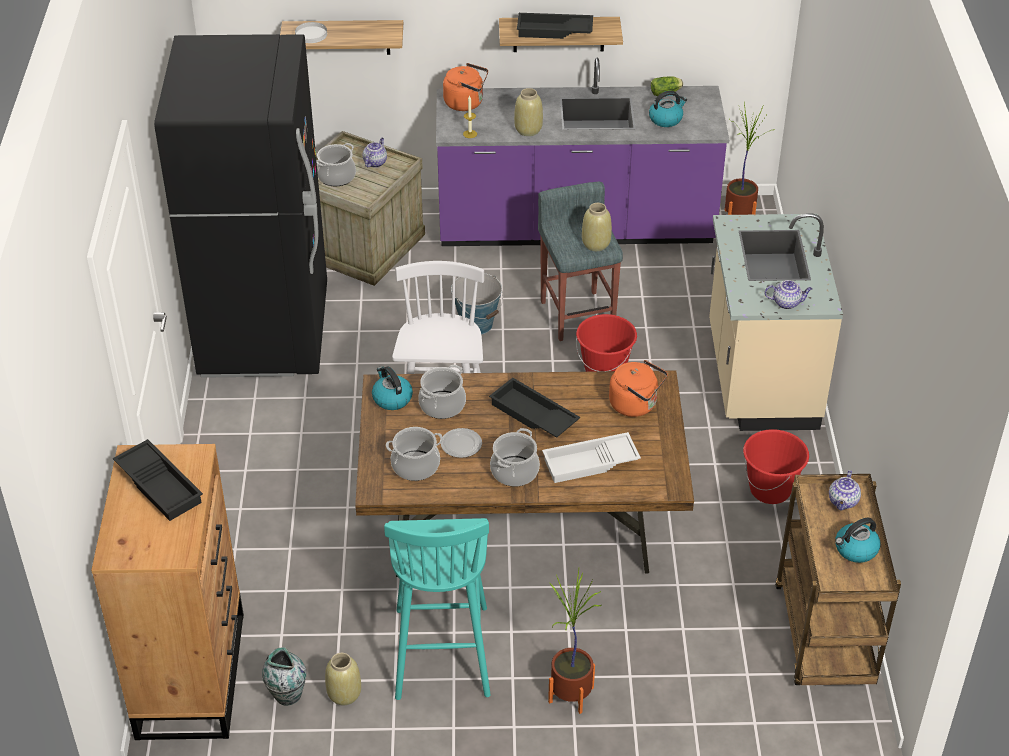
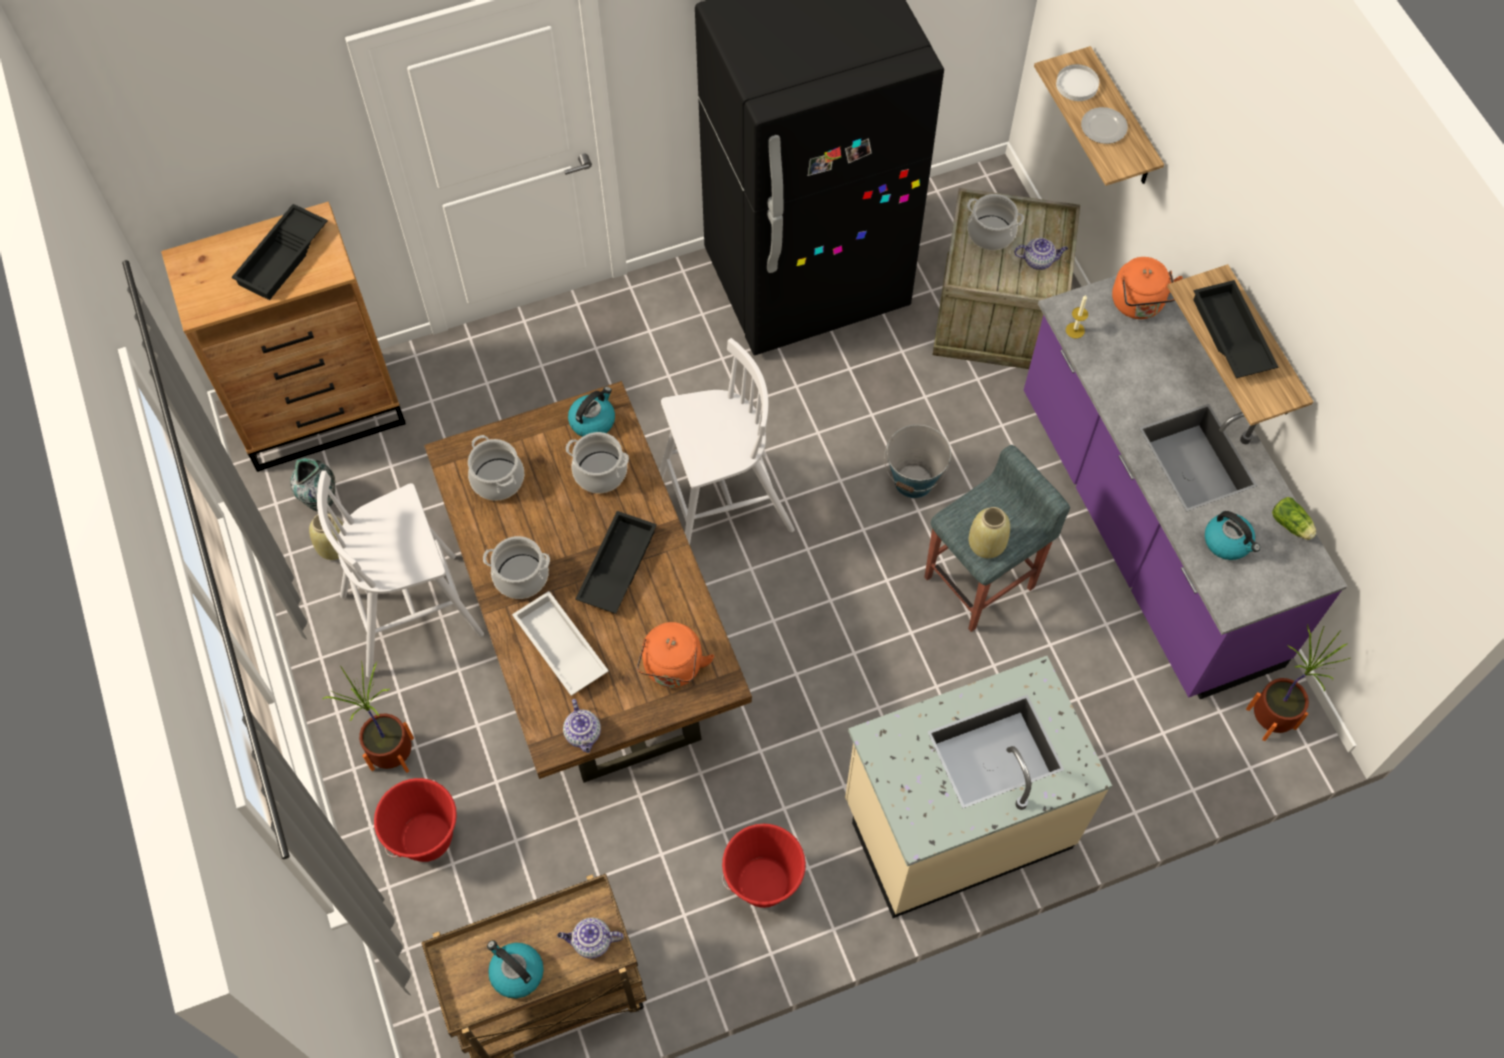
camera: 70 degrees right, 20 degrees up
turquoise stool [384,518,491,700] -> white stool [317,471,484,678]
plate [441,428,482,458] -> plate moved to [1081,107,1128,144]
beige vase [514,88,543,136] -> none
red bucket [576,314,637,372] -> red bucket moved to [374,778,457,862]
teapot [764,280,813,309] -> teapot moved to [563,699,601,753]

